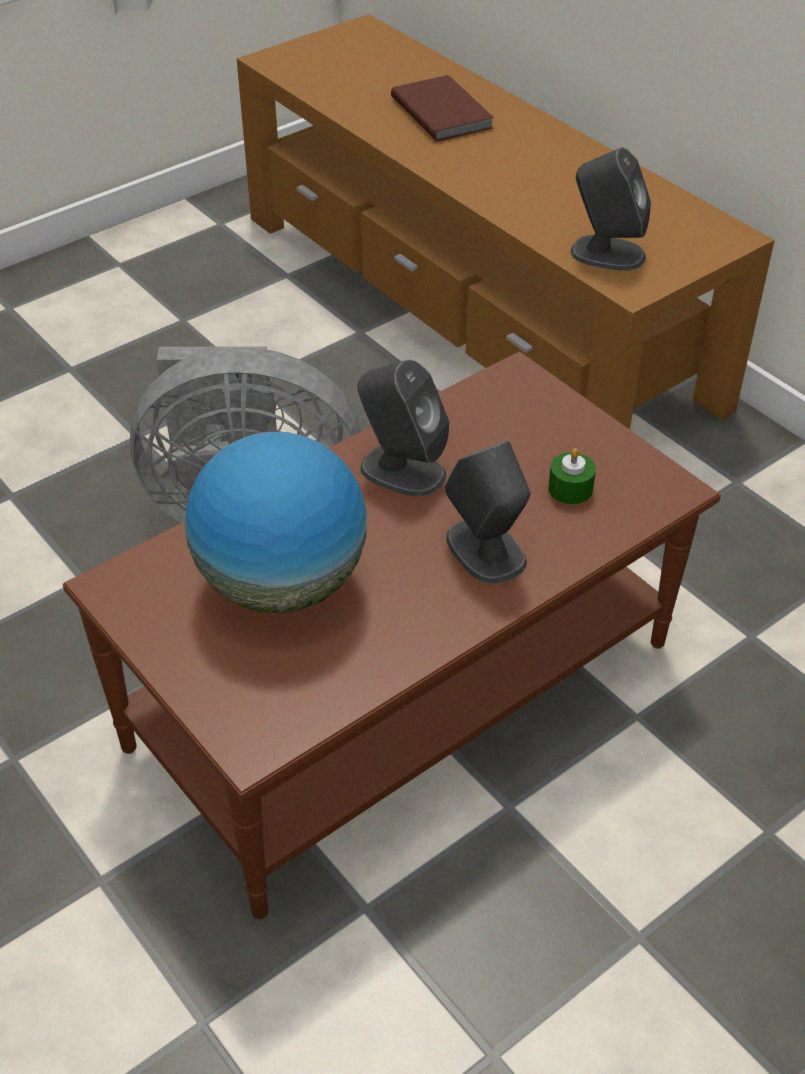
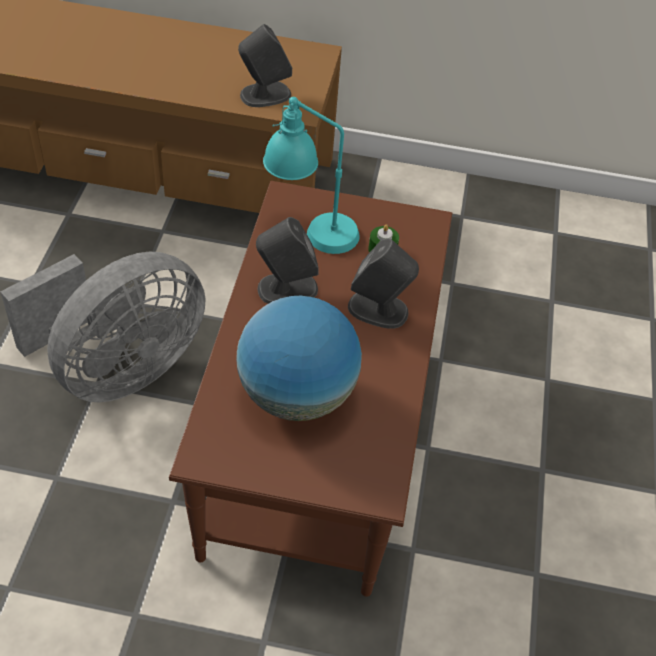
camera: 45 degrees left, 5 degrees up
brown book [391,75,494,142] -> none
none -> turquoise table lamp [263,97,360,254]

